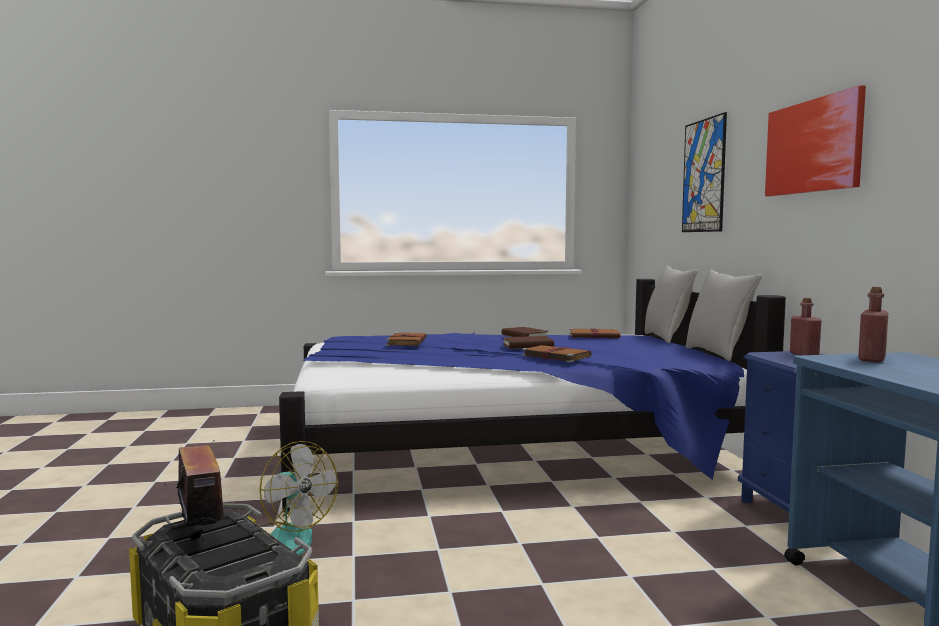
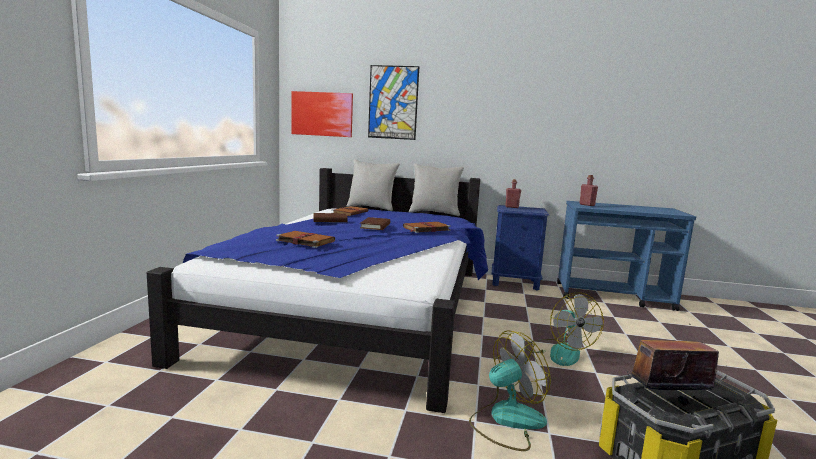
camera: 70 degrees left, 5 degrees up
picture [765,85,866,196] -> picture moved to [291,91,353,137]
none -> fan [525,292,604,366]

